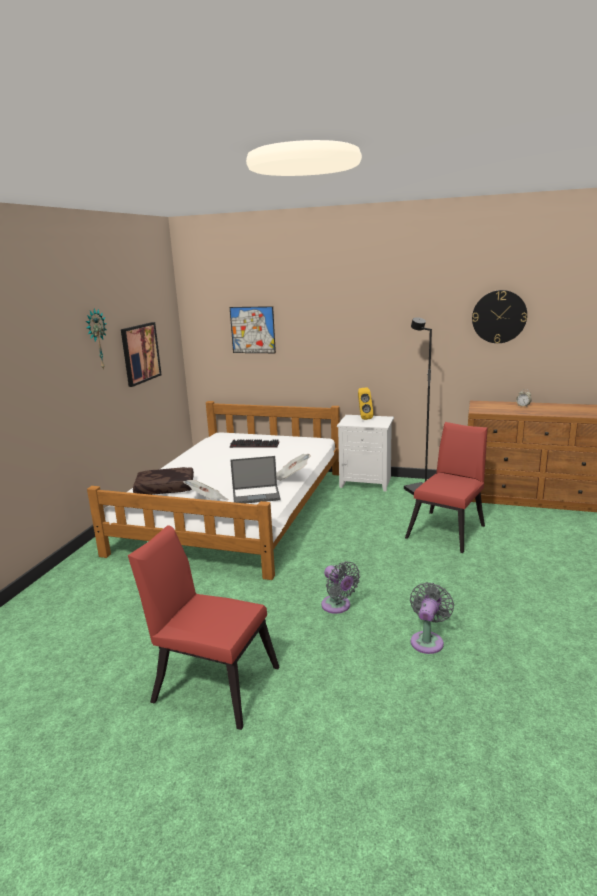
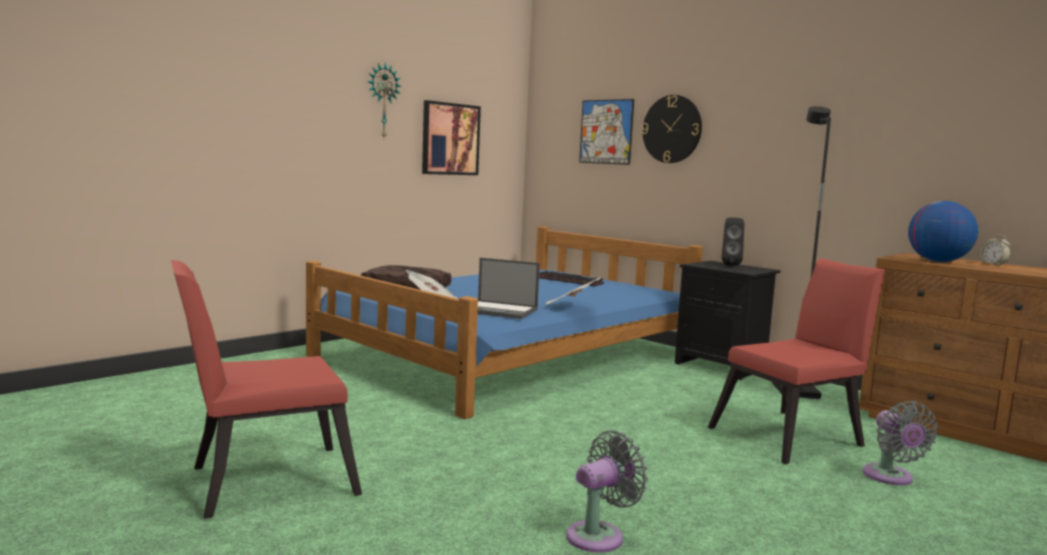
camera: 25 degrees right, 10 degrees down
white bed [87,401,340,580] -> blue bed [306,226,703,419]
red chair [128,525,279,730] -> red chair turned 75 degrees counterclockwise [171,260,362,519]
grey fan [321,561,360,614] -> grey fan moved to [863,401,938,485]
white nightstand [337,415,394,492] -> black nightstand [675,261,780,380]
yellow speaker [358,388,374,420] -> black speaker [722,218,744,266]
wall clock [472,290,527,343] -> wall clock moved to [642,95,702,163]
none -> globe [908,201,978,262]

